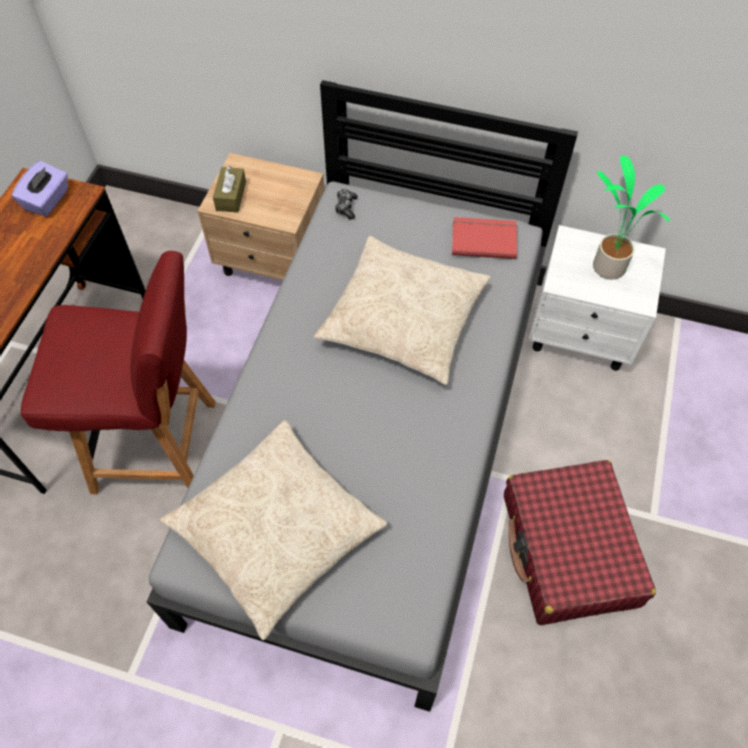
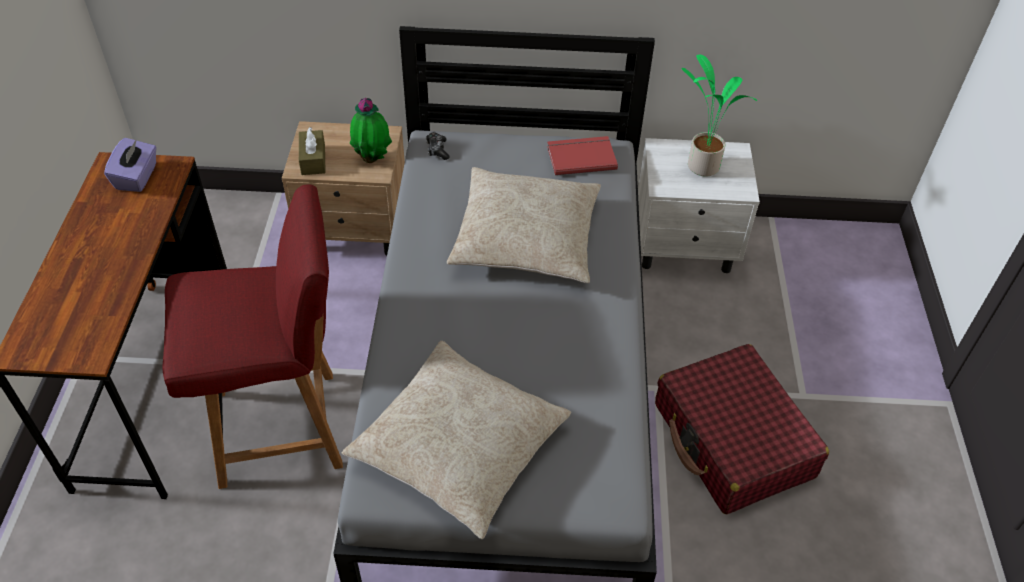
camera: 15 degrees left, 10 degrees down
none -> potted plant [350,98,392,163]

